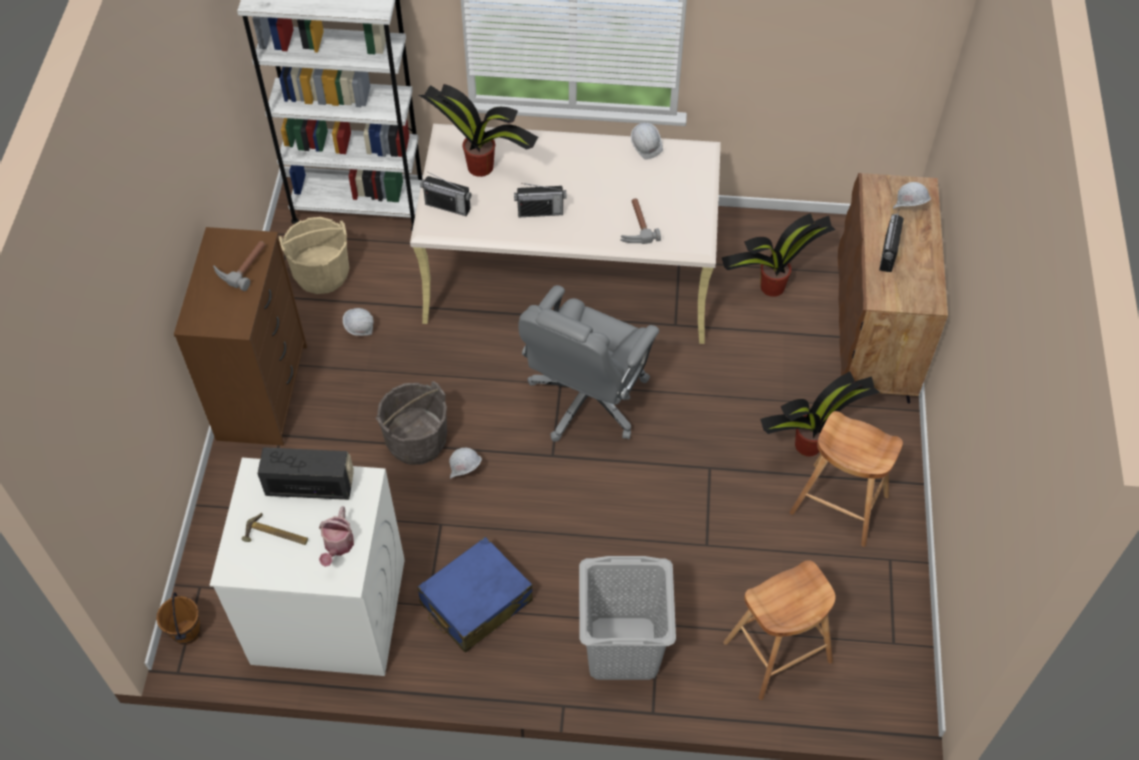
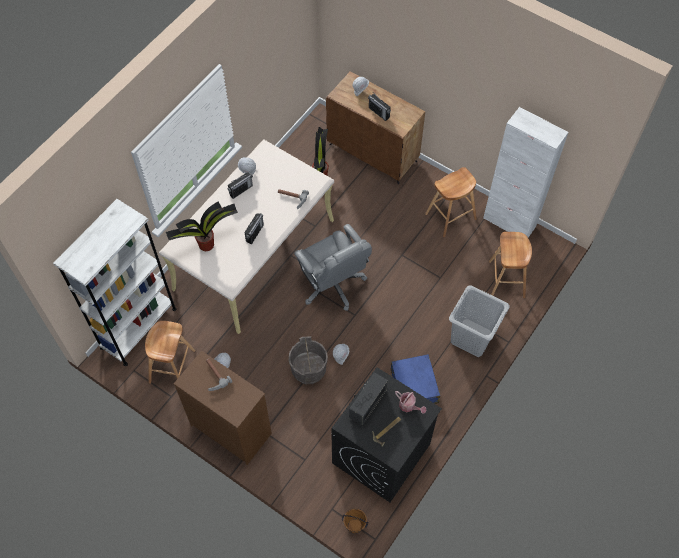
camera: 60 degrees left, 5 degrees up
white washing machine [210,458,405,676] -> black washing machine [331,367,442,502]
beige bucket [279,217,349,294] -> brown stool [145,321,195,384]
radio [420,172,471,216] -> radio moved to [227,172,253,199]
potted plant [760,371,880,456] -> none
none -> white cabinet [483,107,568,237]

